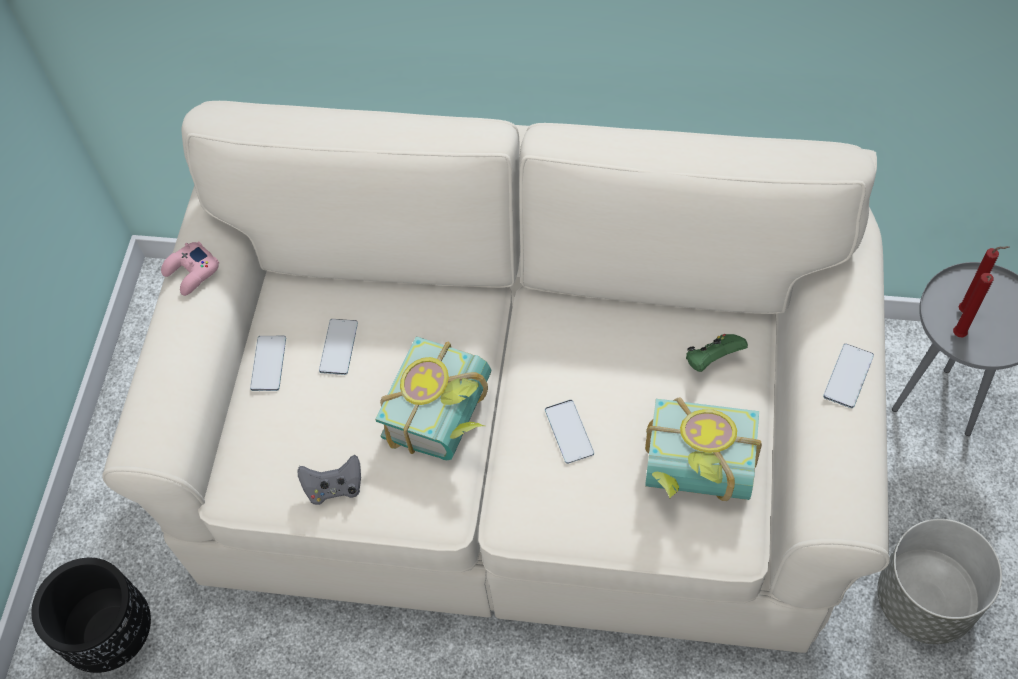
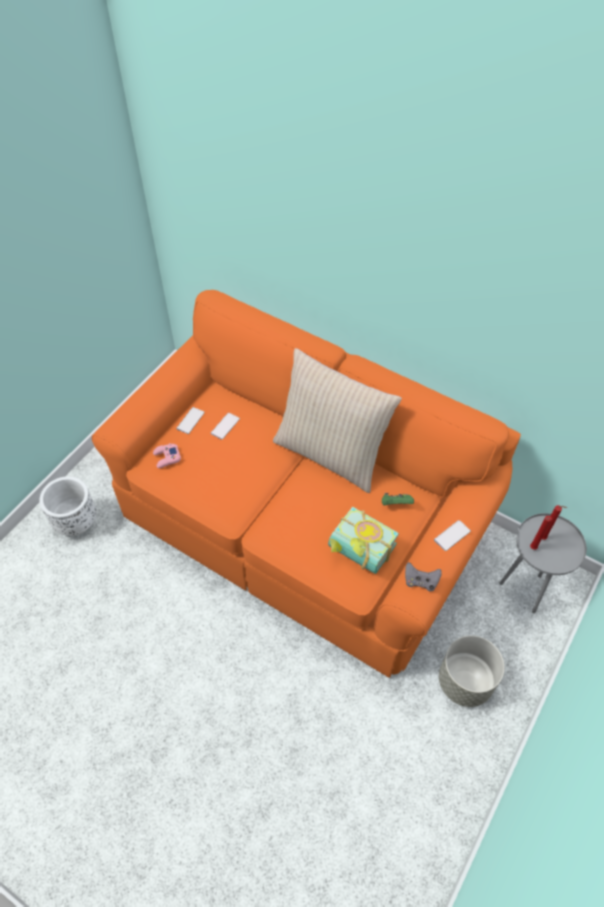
camera: 20 degrees right, 5 degrees down
black planter [31,558,151,673] -> white planter [40,476,96,536]
beige sofa [102,101,890,653] -> orange sofa [92,290,521,678]
pink game controller [161,241,219,296] -> pink game controller moved to [153,443,181,468]
grey game controller [298,455,361,505] -> grey game controller moved to [405,562,442,591]
book [375,336,491,460] -> none
phone [545,400,594,464] -> none
none -> beige pillow [273,348,402,493]

